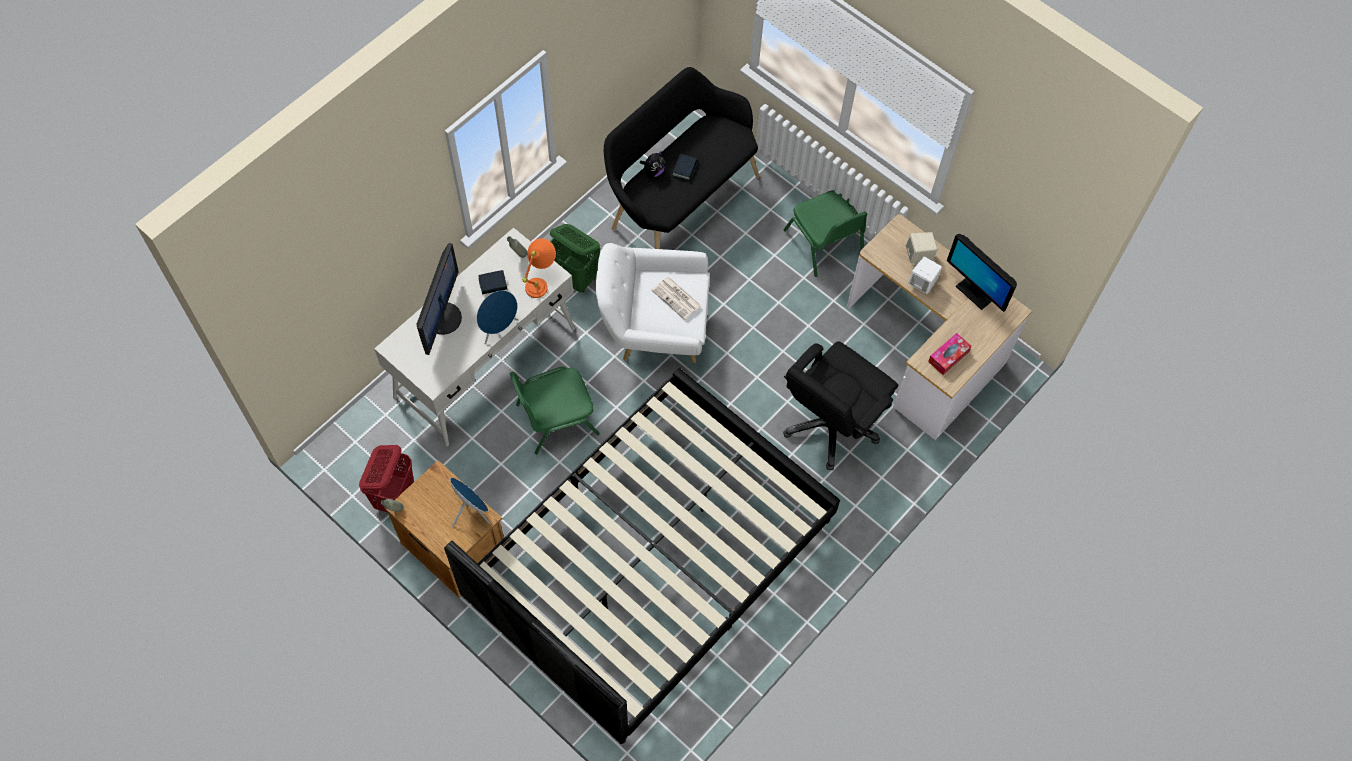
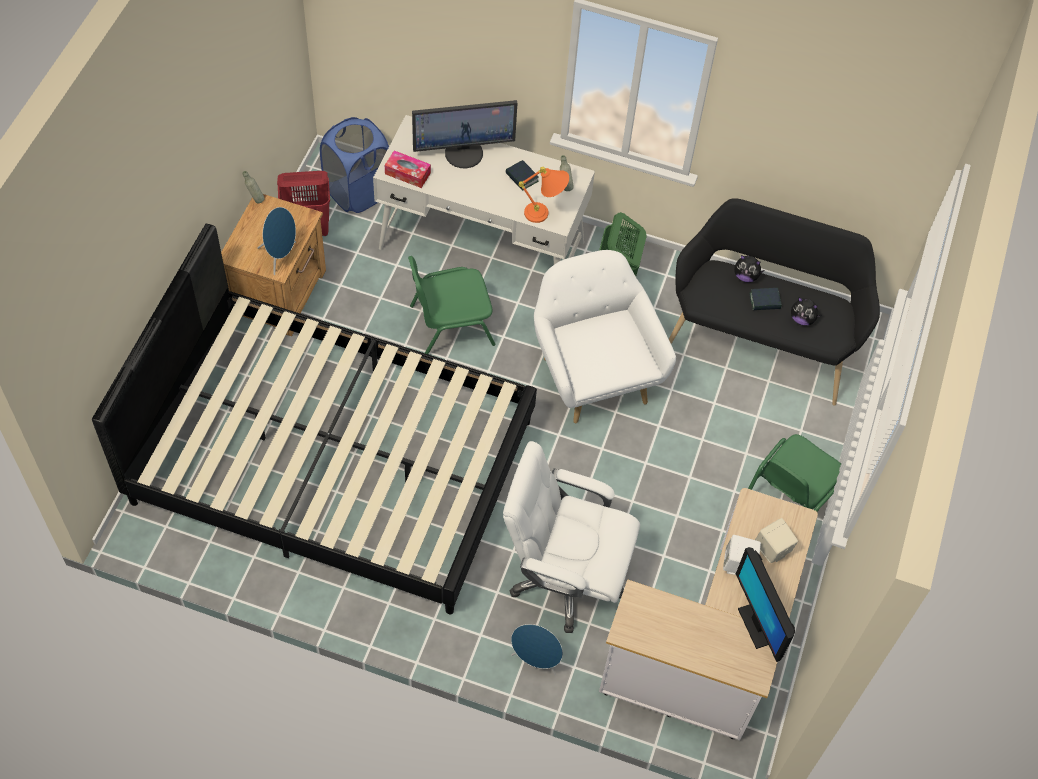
camera: 65 degrees right, 5 degrees down
blue speaker [477,290,518,345] -> blue speaker moved to [511,624,563,676]
green chair [510,367,600,454] -> green chair turned 60 degrees counterclockwise [408,256,495,354]
newspaper [651,277,702,320] -> none
black office chair [783,341,898,470] -> white office chair [503,441,640,633]
tissue box [928,333,972,375] -> tissue box moved to [385,151,431,188]
monitor [947,234,1017,312] -> monitor turned 45 degrees counterclockwise [736,547,795,662]
none -> blue laundry basket [320,117,389,213]
none -> plush toy [791,297,821,325]

